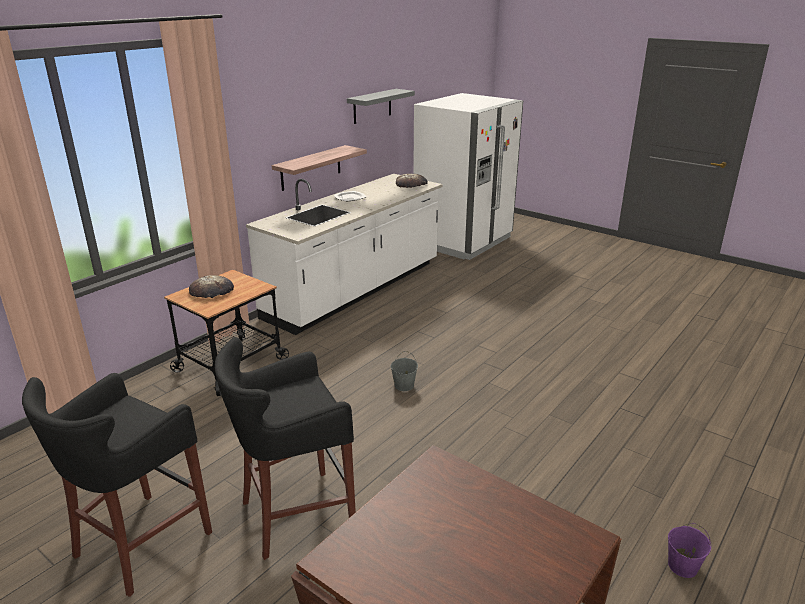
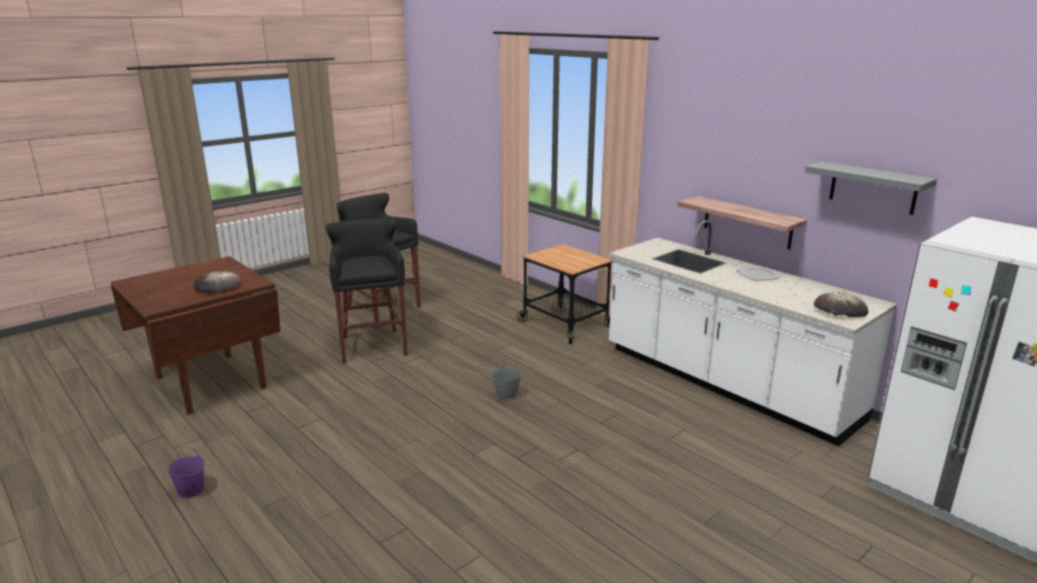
camera: 100 degrees right, 5 degrees down
bread [189,275,234,298] -> bread moved to [194,271,241,293]

